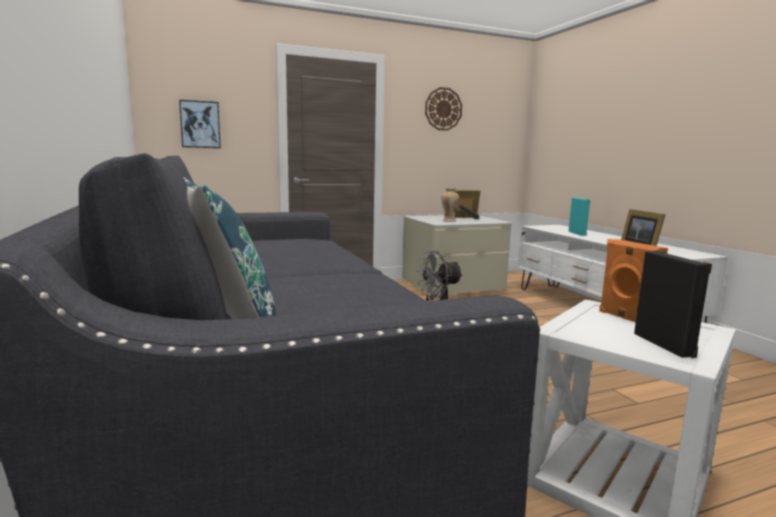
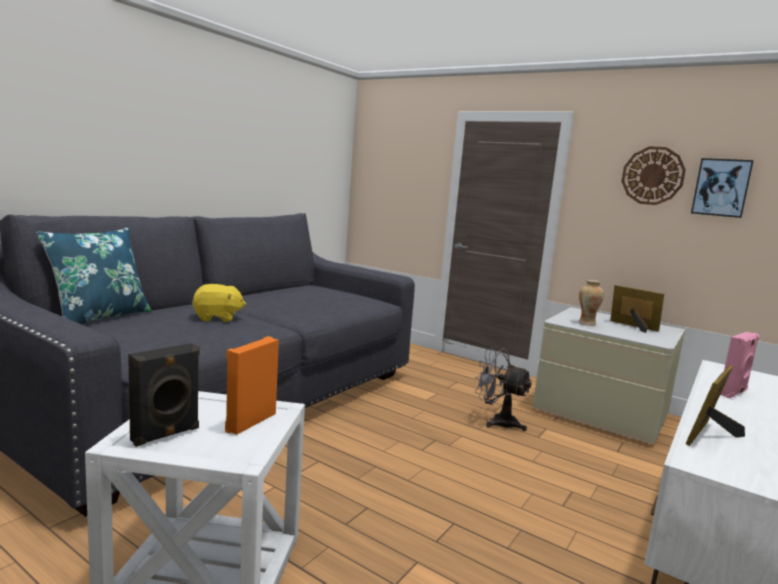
camera: 55 degrees right, 0 degrees up
picture [179,100,221,148] -> picture moved to [691,158,754,218]
turquoise speaker [568,197,590,236] -> pink speaker [720,332,759,398]
none -> yellow plush toy [192,284,246,322]

